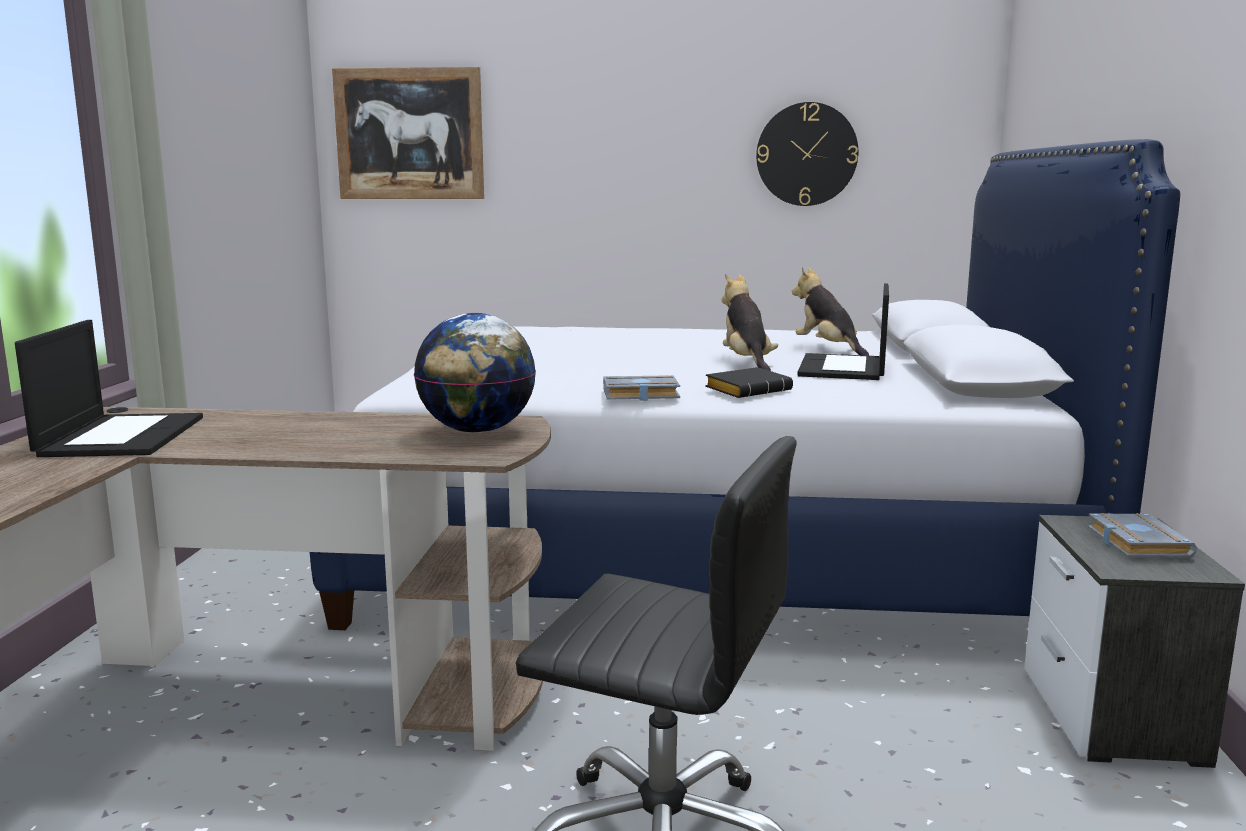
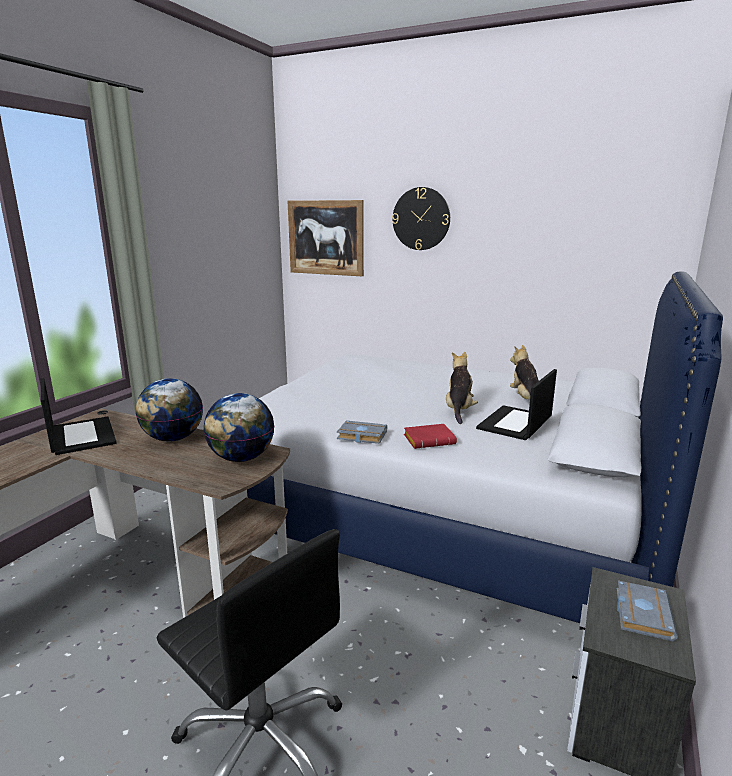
camera: 20 degrees right, 5 degrees up
laptop [15,320,203,457] -> laptop turned 45 degrees counterclockwise [41,378,117,455]
black book [705,367,793,398] -> red book [404,424,457,449]
wall clock [756,102,858,206] -> wall clock moved to [392,187,450,250]
none -> globe [136,378,203,442]

